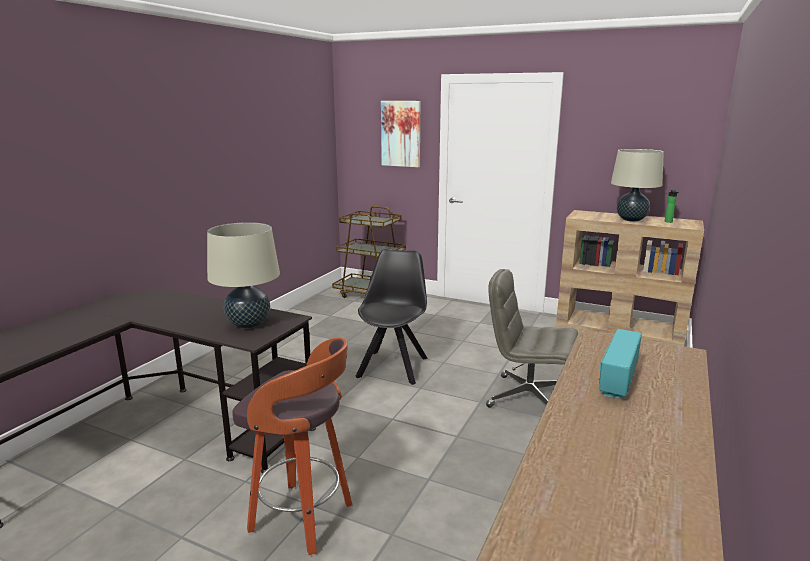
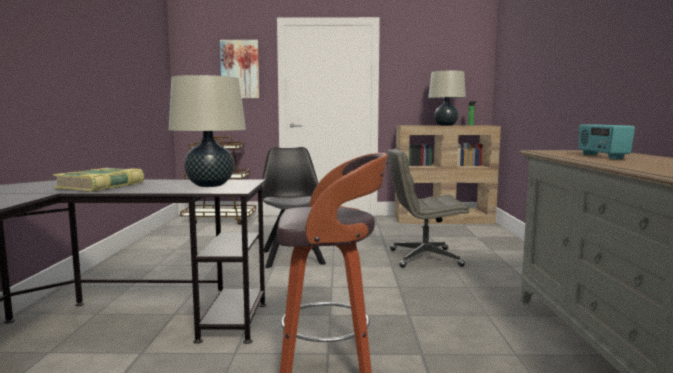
camera: 25 degrees left, 10 degrees down
none -> book [53,168,144,192]

